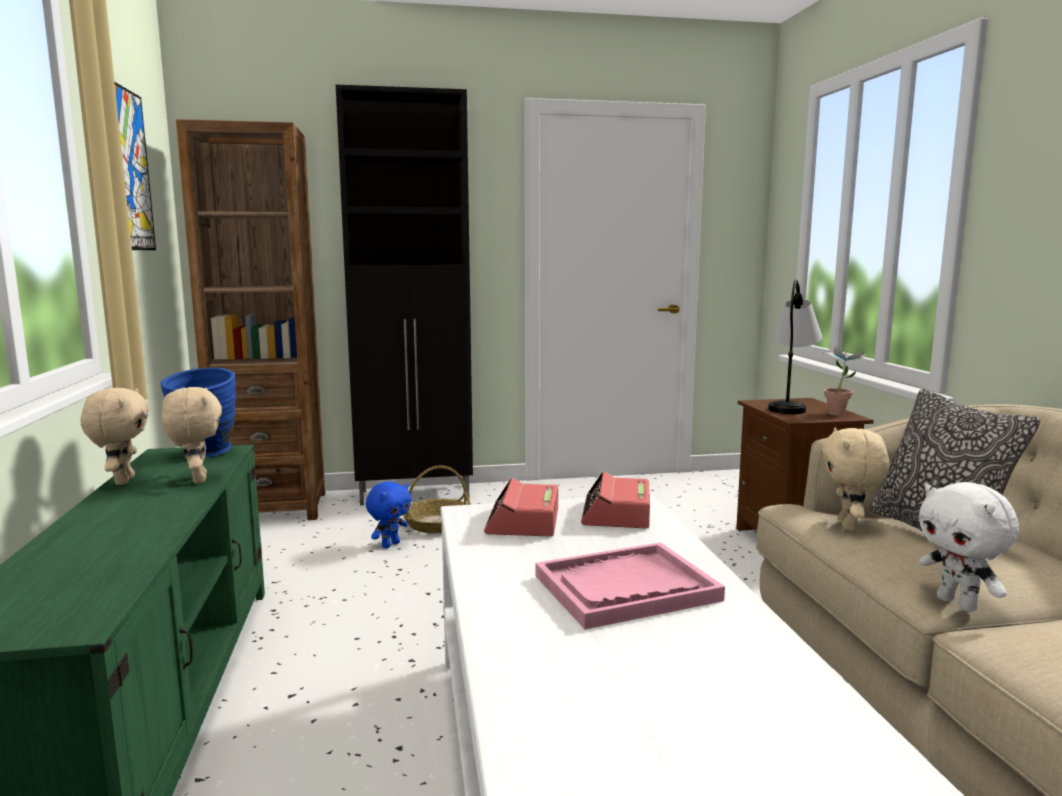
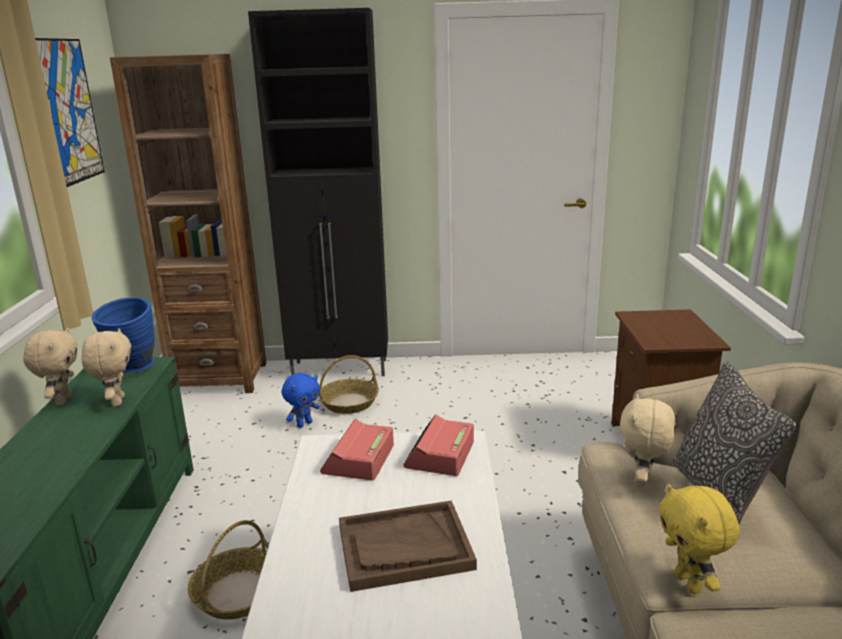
camera: 10 degrees right, 10 degrees up
pink tray [536,542,725,629] -> brown tray [339,501,477,592]
table lamp [768,279,822,414] -> none
potted plant [824,345,866,416] -> none
white plush toy [919,482,1019,612] -> yellow plush toy [659,484,740,594]
none -> basket [188,520,269,620]

